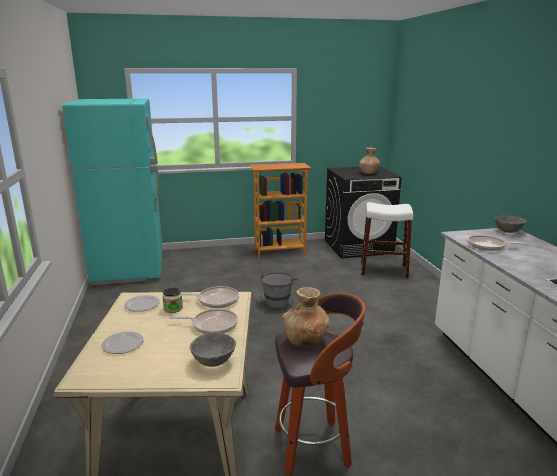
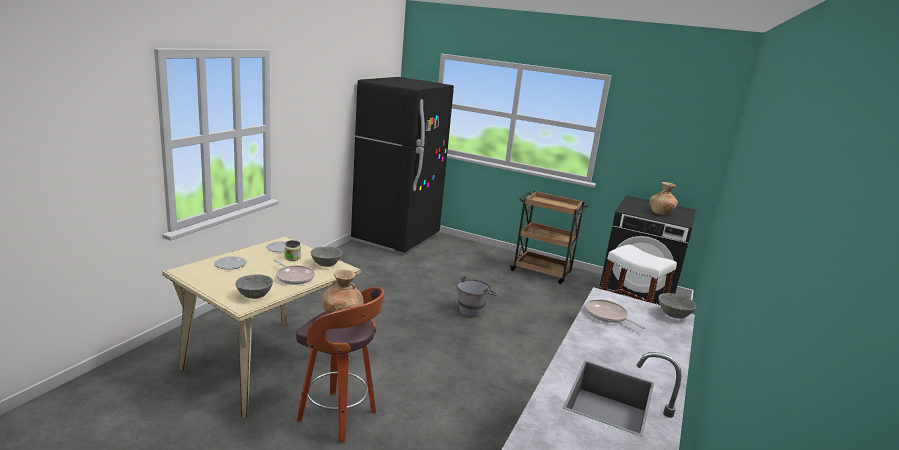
camera: 35 degrees right, 0 degrees up
turquoise fridge [62,99,163,286] -> black fridge [351,77,454,253]
frying pan [181,286,239,308] -> grey bowl [311,246,342,267]
bookcase [250,163,311,258] -> brown cart [509,191,589,284]

